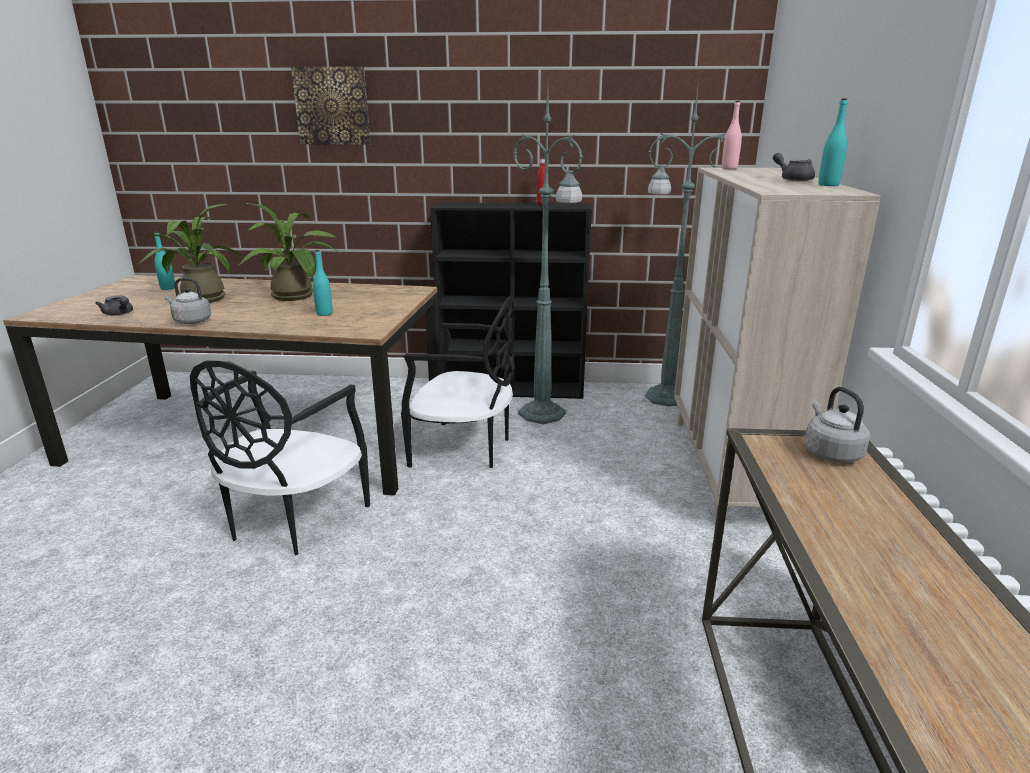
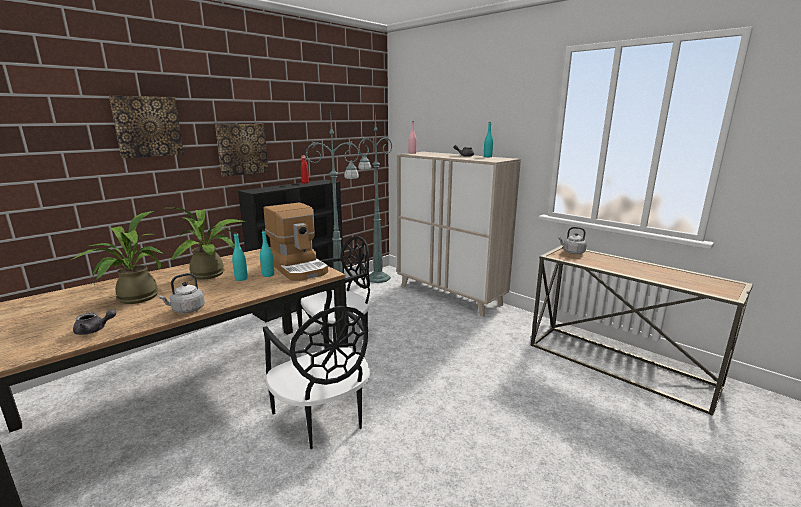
camera: 50 degrees left, 5 degrees down
turquoise bottle [154,232,175,290] -> turquoise bottle moved to [232,233,248,281]
none -> picture [215,124,269,177]
none -> coffee machine [264,203,328,281]

